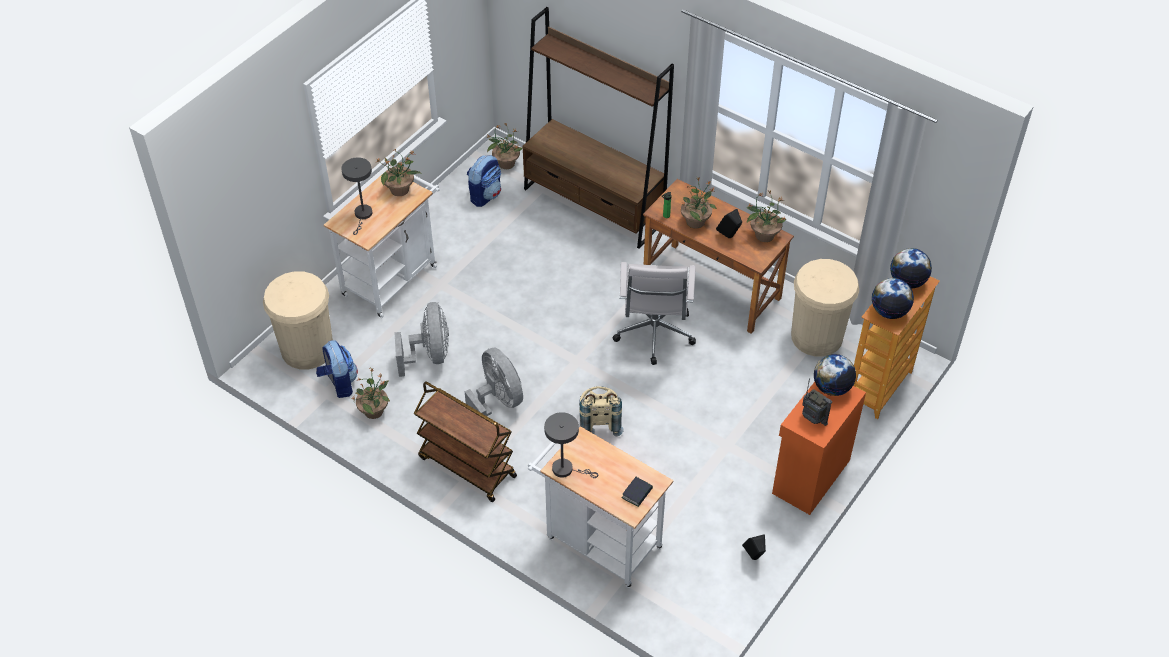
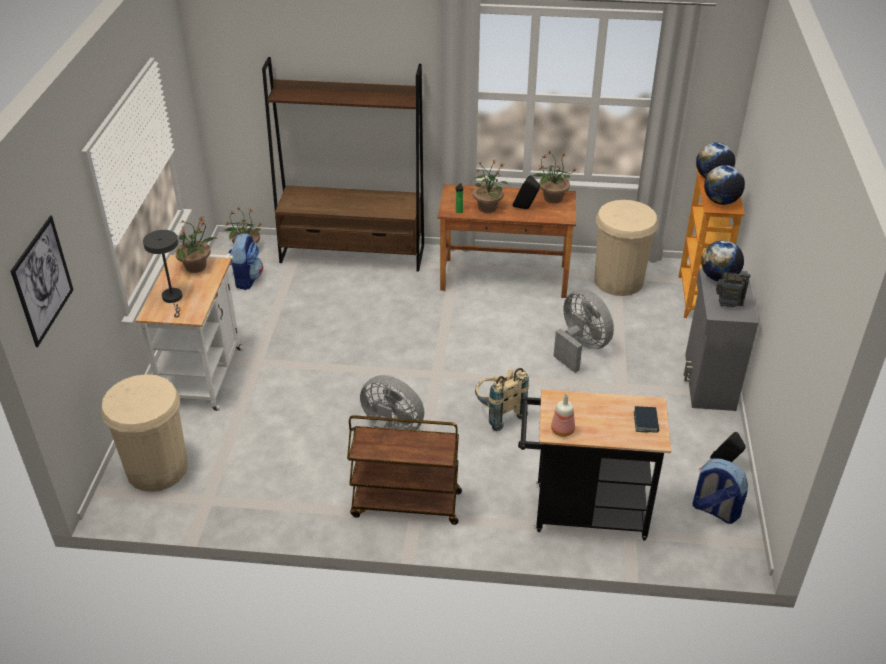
camera: 30 degrees left, 10 degrees down
backpack [316,340,358,398] -> backpack moved to [692,458,748,524]
potted plant [351,368,390,419] -> none
grey fan [394,302,449,377] -> grey fan moved to [554,289,614,373]
white cart [528,426,673,588] -> black cart [518,389,671,540]
grey table lamp [544,412,598,478] -> bottle [551,394,575,437]
white office chair [613,262,696,365] -> none
orange cabinet [772,382,866,515] -> grey cabinet [684,268,759,411]
none -> picture [10,216,73,347]

